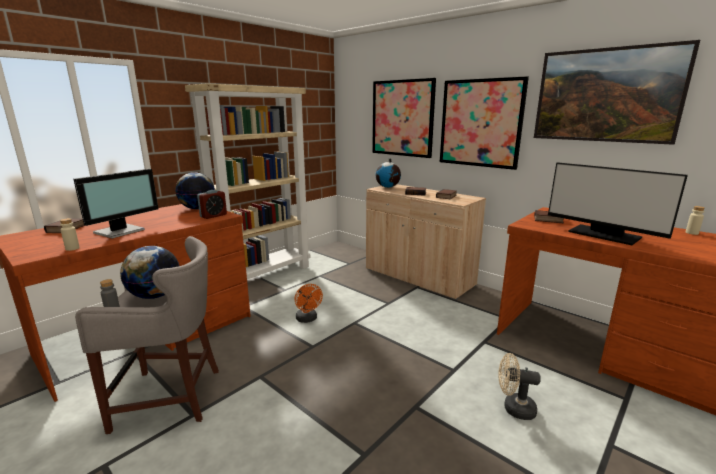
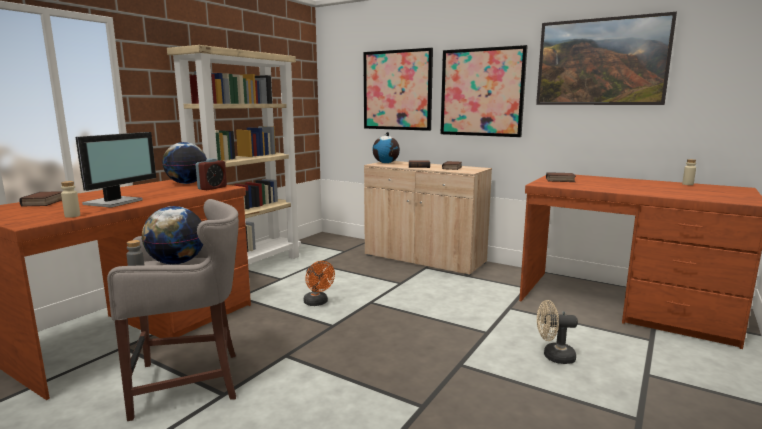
camera: 10 degrees left, 5 degrees down
monitor [548,162,688,245] -> none

